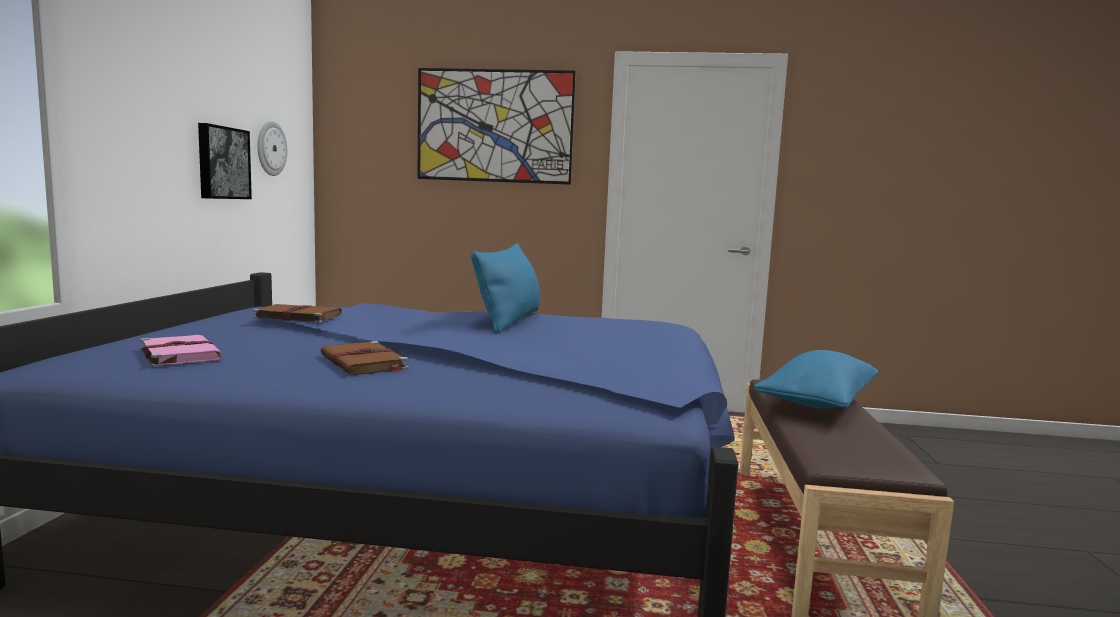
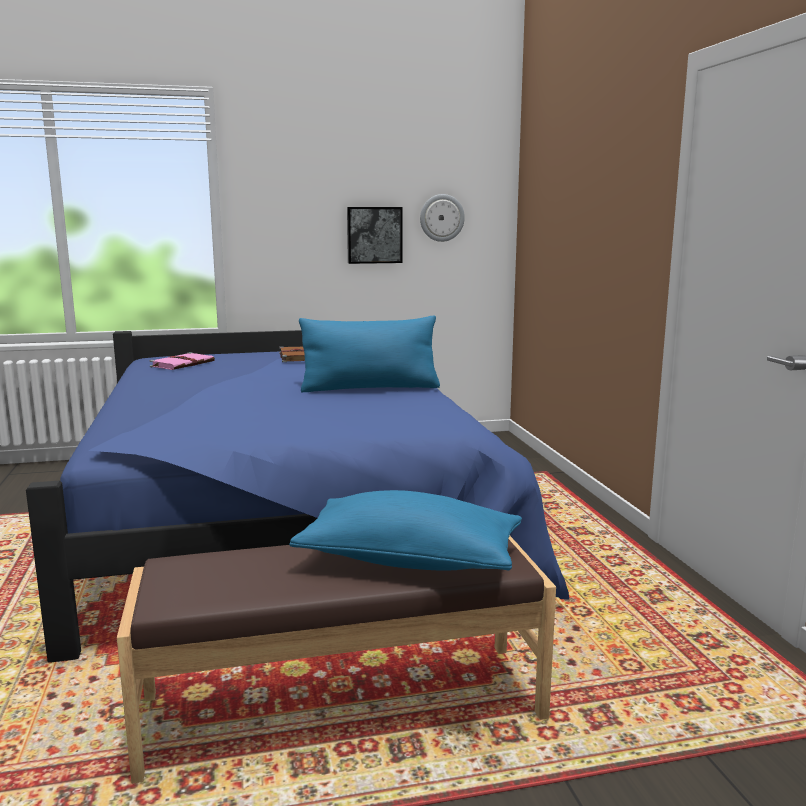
camera: 70 degrees right, 5 degrees up
brown book [321,341,409,375] -> none
picture [417,68,576,185] -> none

